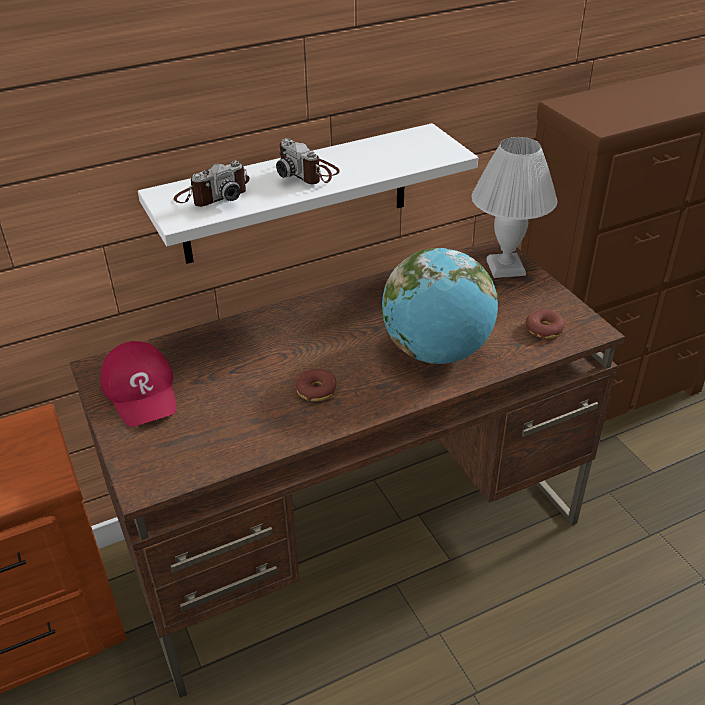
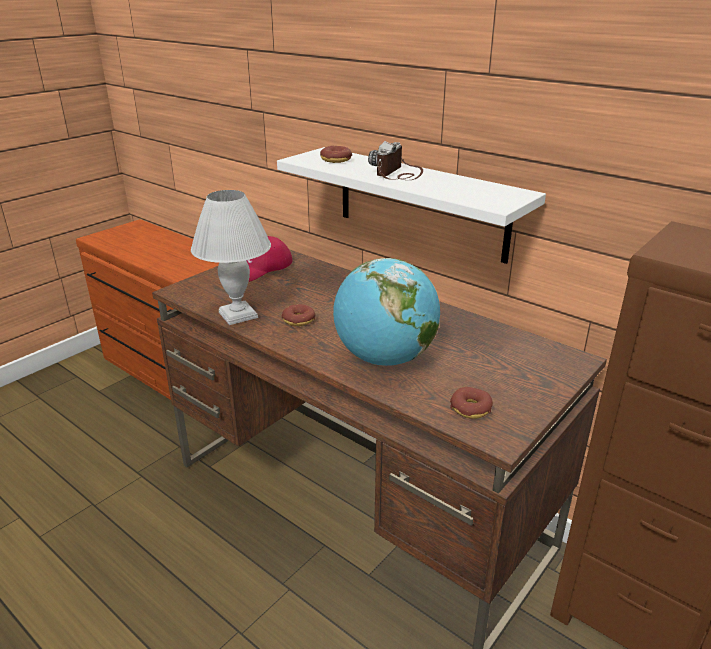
camera: 65 degrees right, 10 degrees down
camera [174,161,249,207] -> donut [320,146,352,163]
white table lamp [472,137,557,278] -> white table lamp moved to [191,190,271,325]

